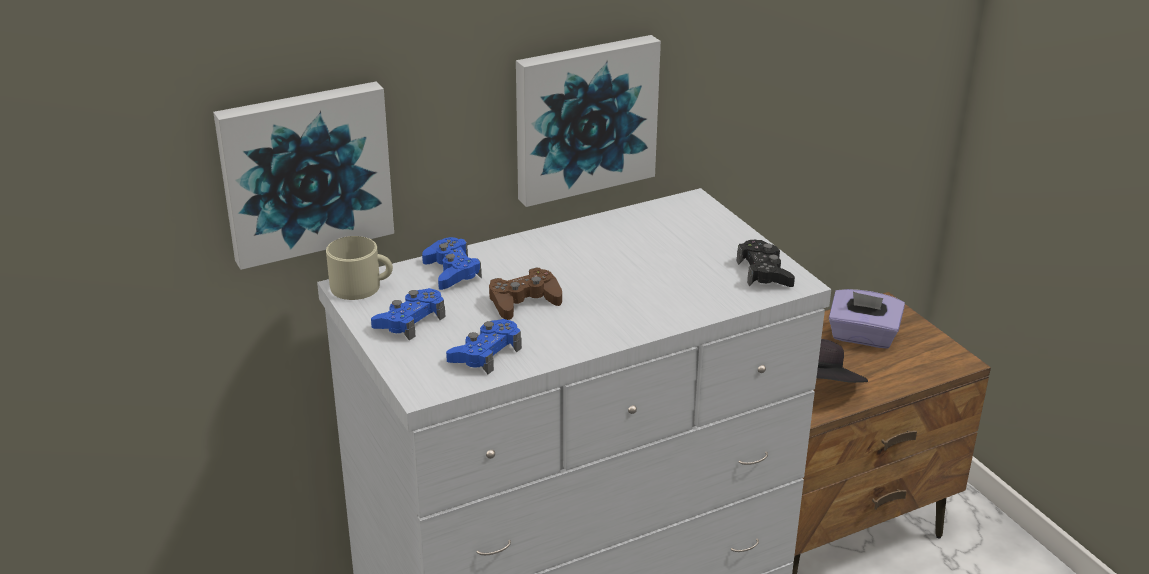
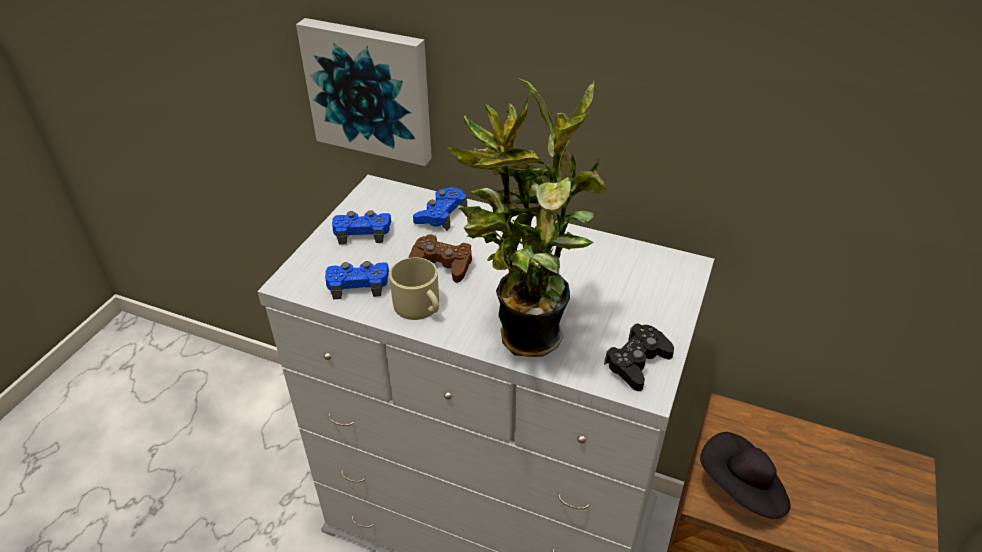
camera: 50 degrees right, 10 degrees up
beige mug [326,236,393,300] -> beige mug moved to [389,258,439,320]
picture [516,35,661,207] -> none
purple tissue box [829,289,905,349] -> none
none -> potted plant [447,77,606,357]

